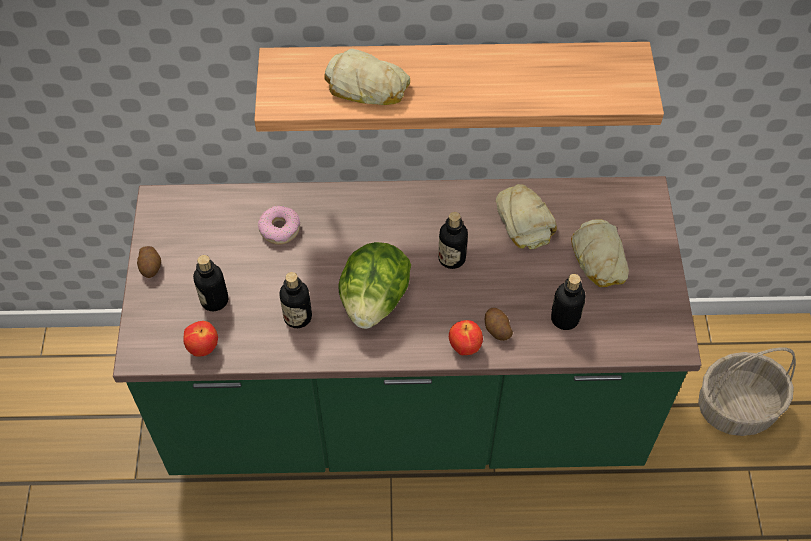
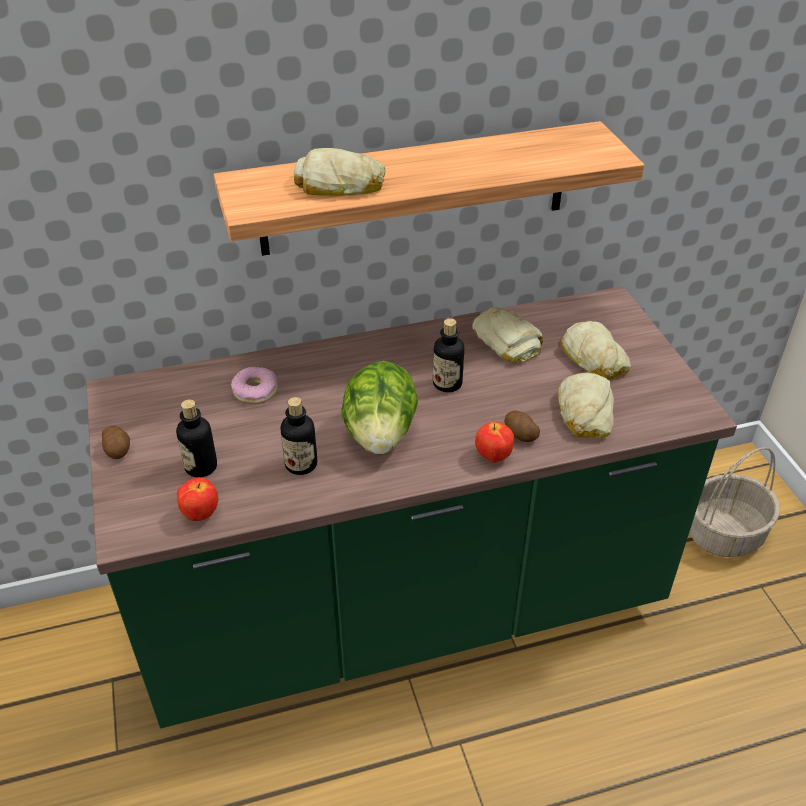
camera: 15 degrees left, 15 degrees down
bottle [551,274,585,330] -> bread [558,372,614,439]

